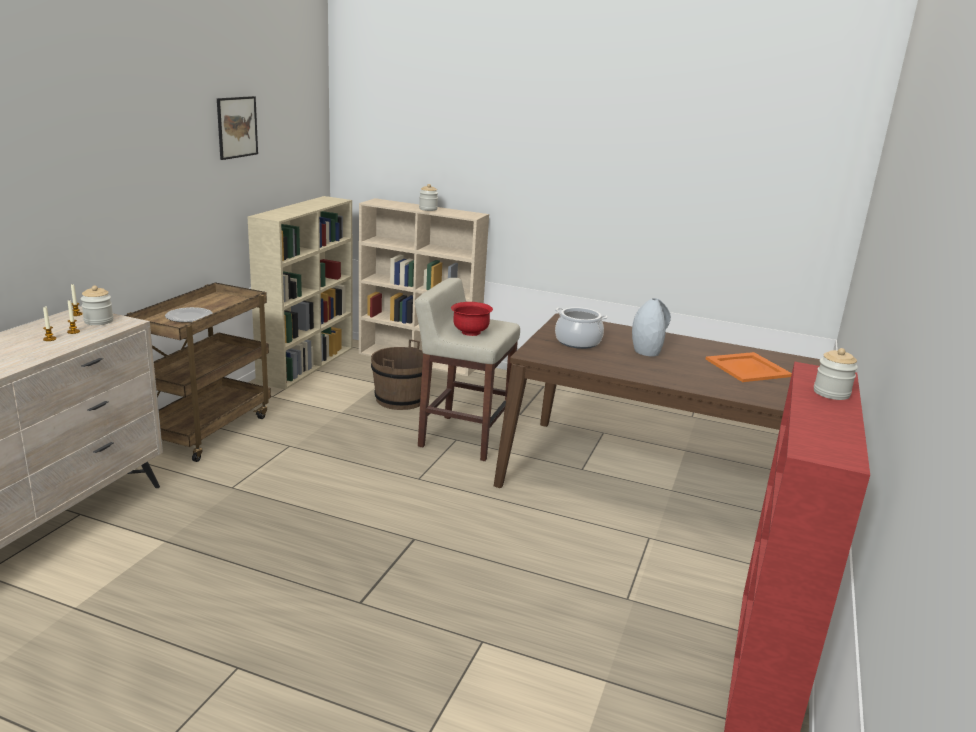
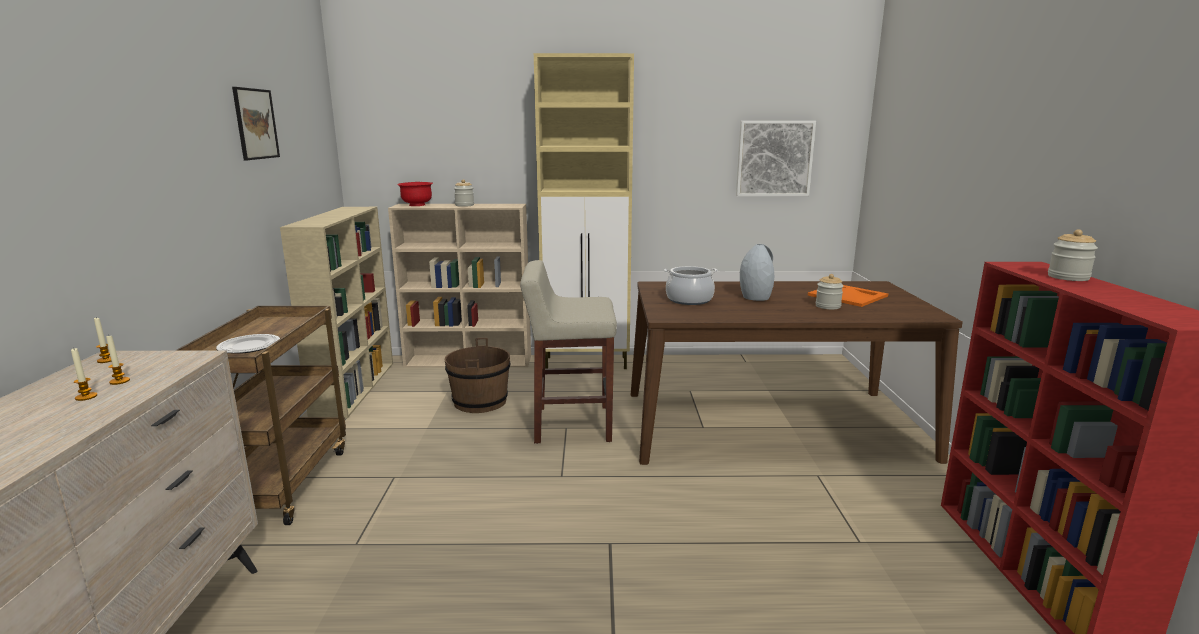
camera: 20 degrees left, 5 degrees down
jar [81,286,114,325] -> jar moved to [815,274,844,310]
red bowl [451,302,493,336] -> red bowl moved to [397,182,433,206]
none -> beige cabinet [534,53,634,369]
none -> picture [736,121,816,197]

